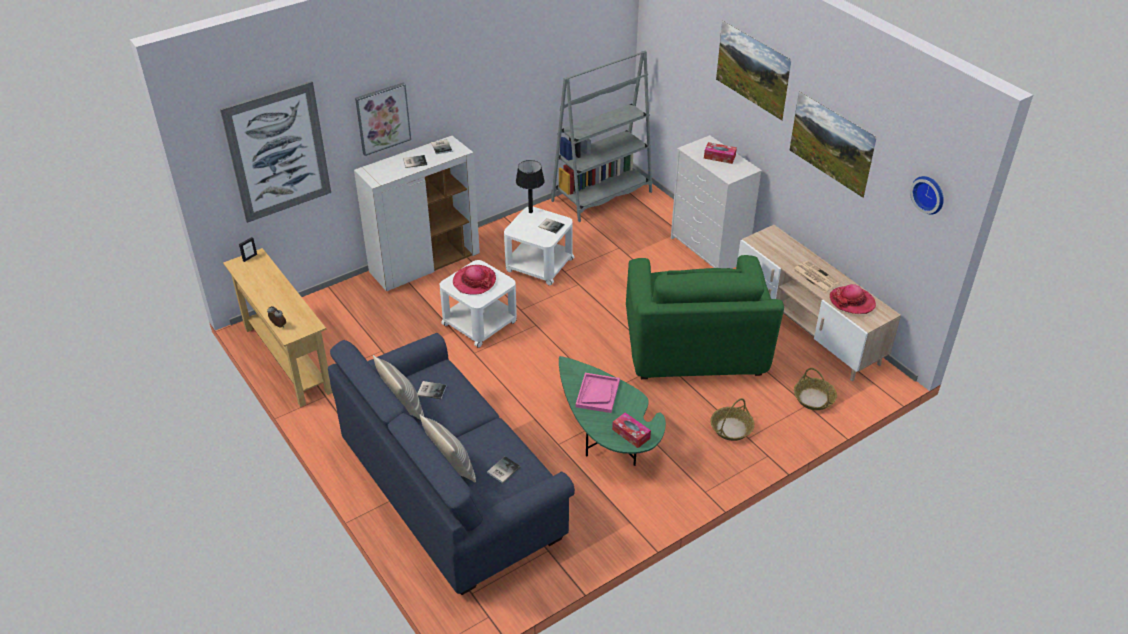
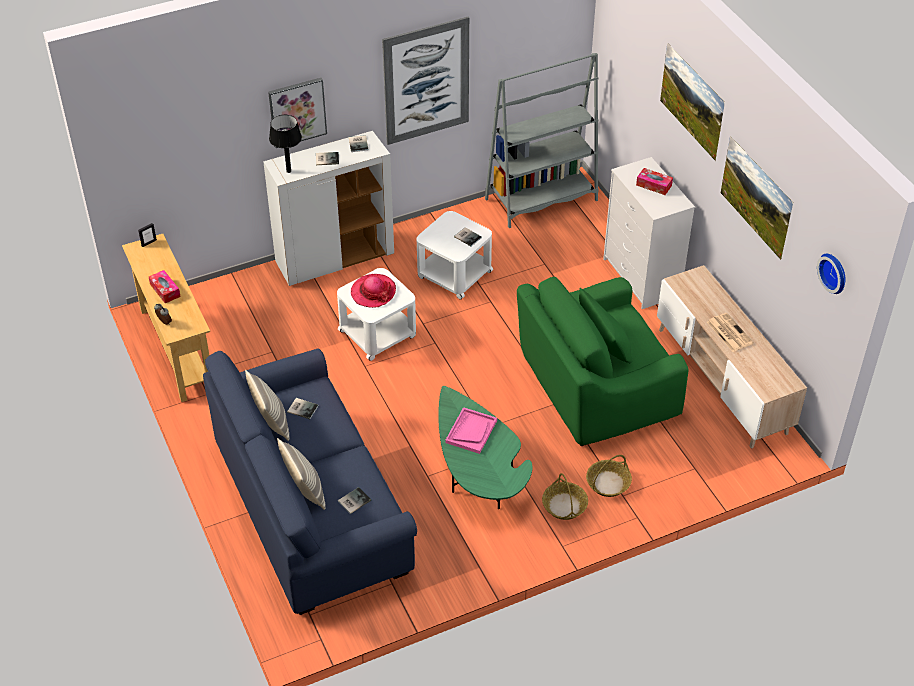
camera: 10 degrees right, 5 degrees up
picture [220,81,331,223] -> picture moved to [382,16,469,145]
black table lamp [516,160,545,213] -> black table lamp moved to [269,115,302,173]
tissue box [612,413,651,448] -> tissue box moved to [149,270,181,303]
green armchair [626,255,784,379] -> green armchair turned 60 degrees clockwise [517,277,689,446]
basket [794,368,837,410] -> basket moved to [542,473,588,520]
hat [830,284,876,314] -> none

